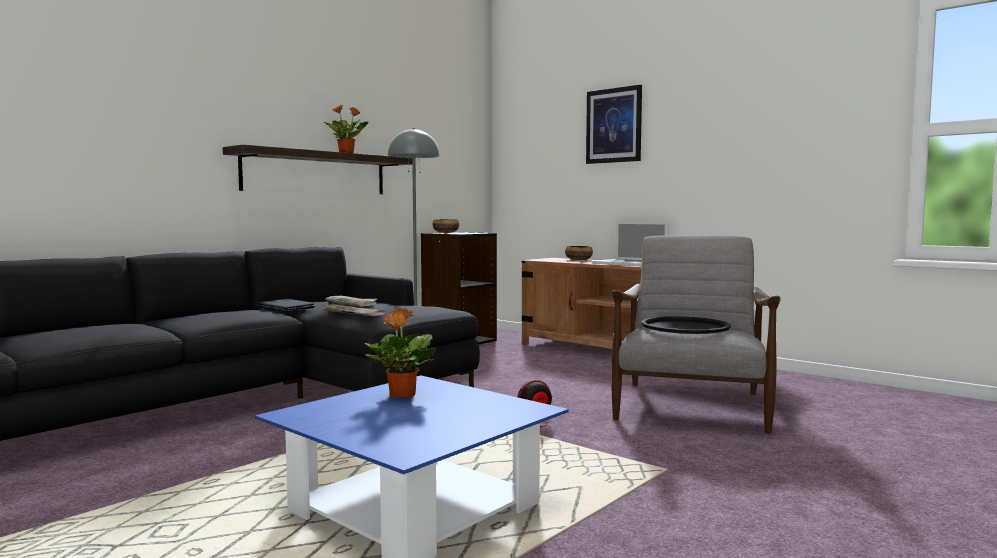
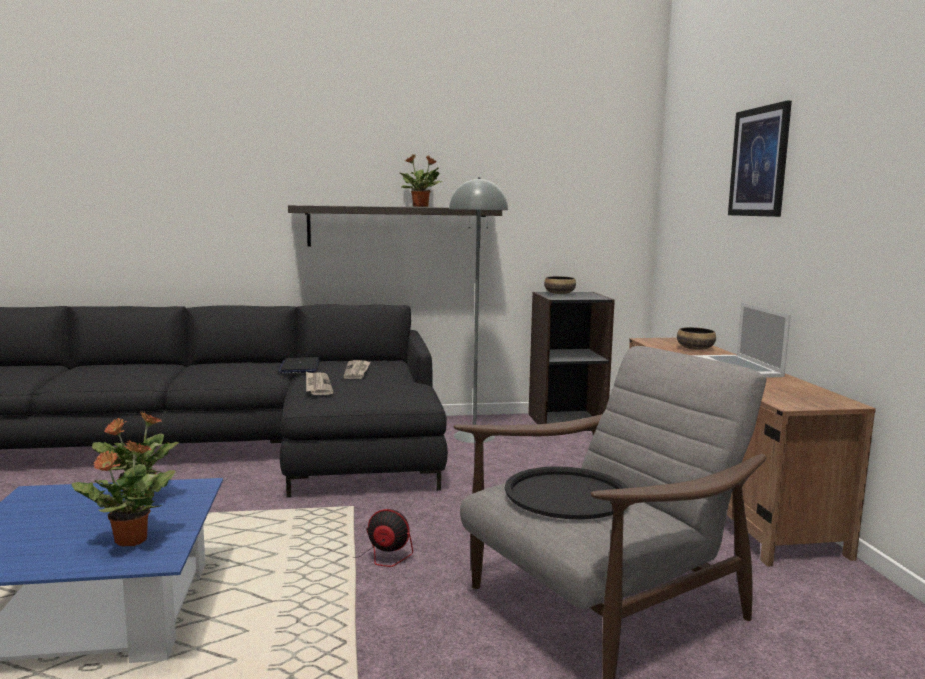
camera: 40 degrees right, 5 degrees up
none -> potted plant [72,440,175,547]

